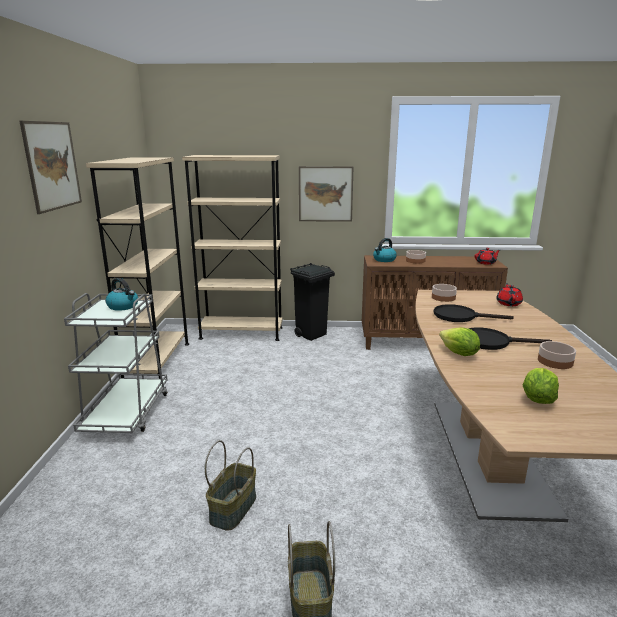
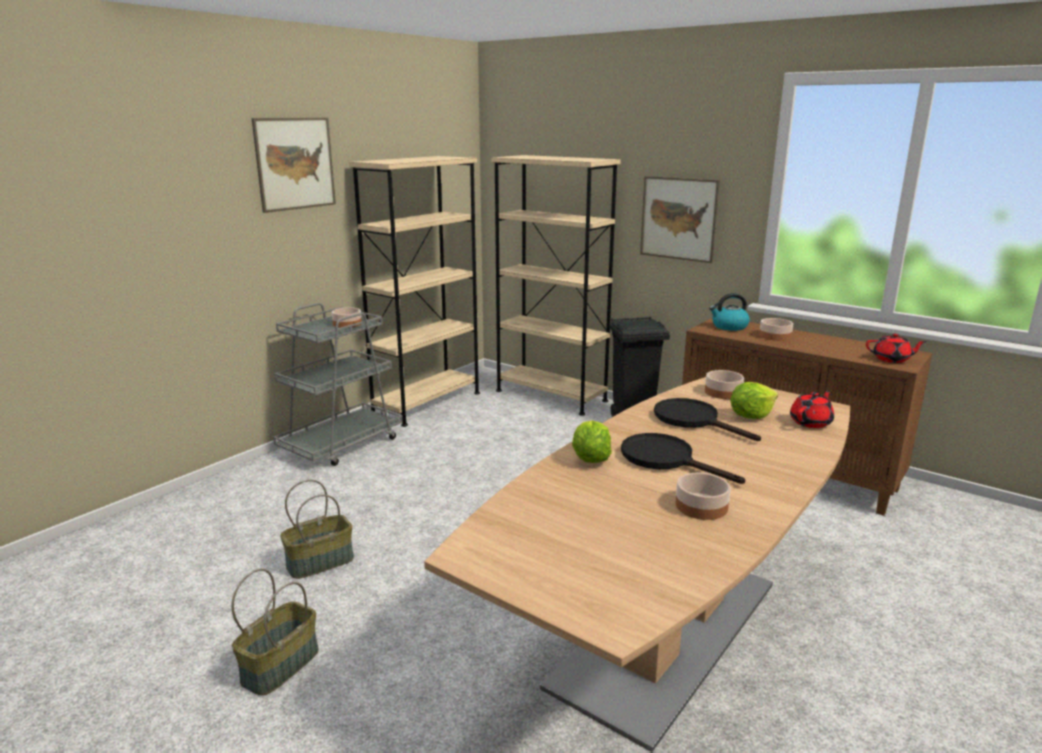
camera: 35 degrees right, 0 degrees up
kettle [105,278,138,311] -> bowl [332,307,362,328]
lettuce [523,368,559,404] -> lettuce moved to [730,382,778,419]

